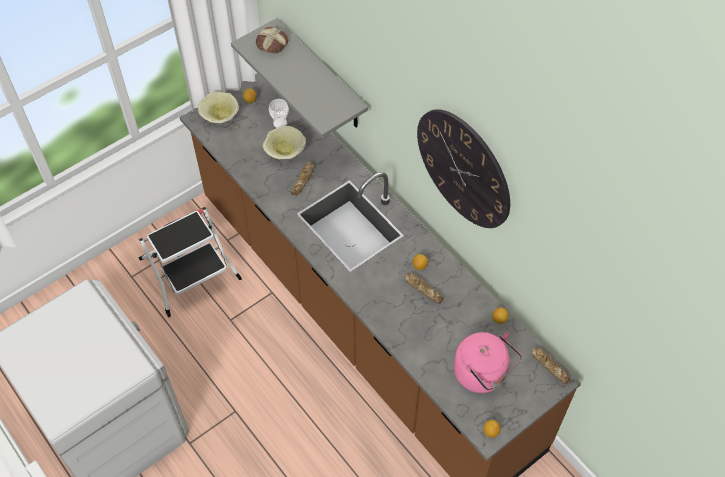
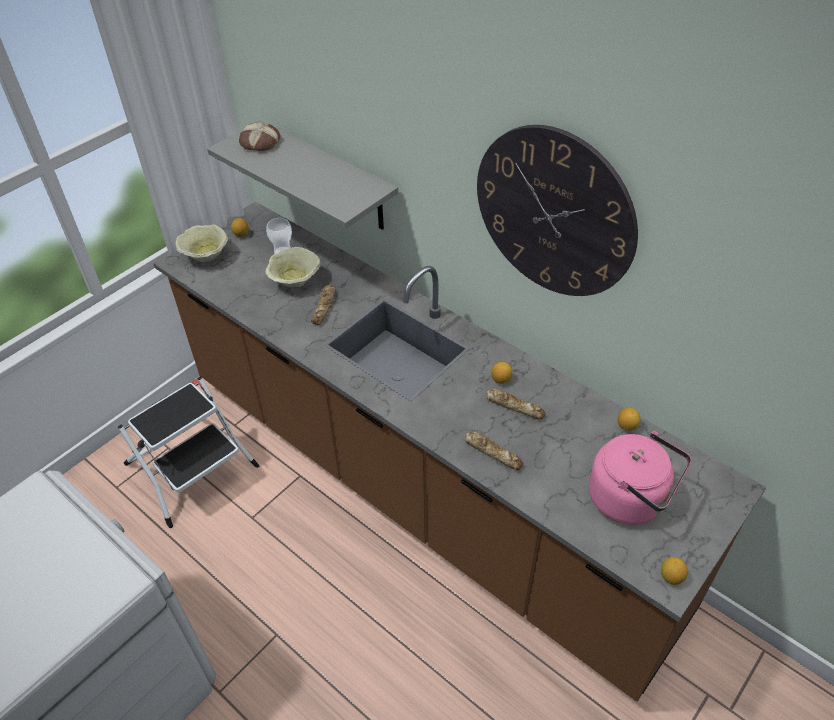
camera: 10 degrees left, 10 degrees down
bread [531,347,571,384] -> bread moved to [465,431,524,470]

